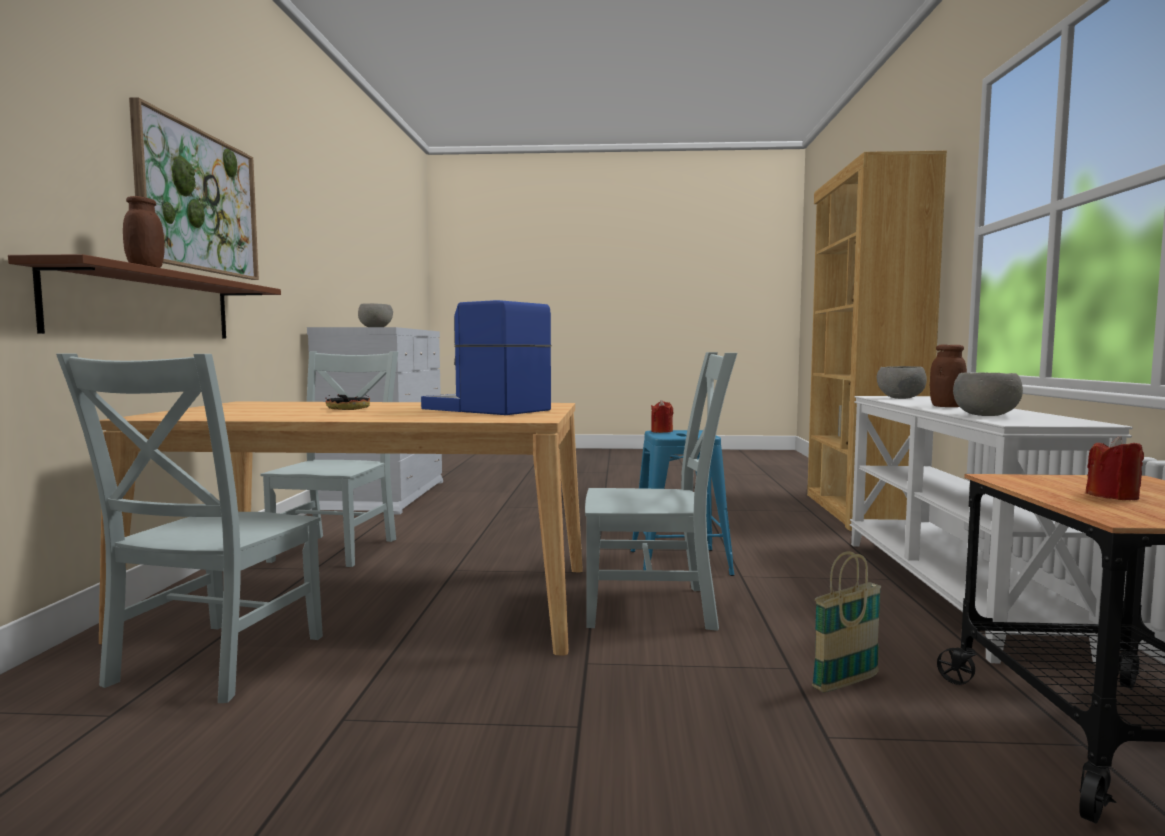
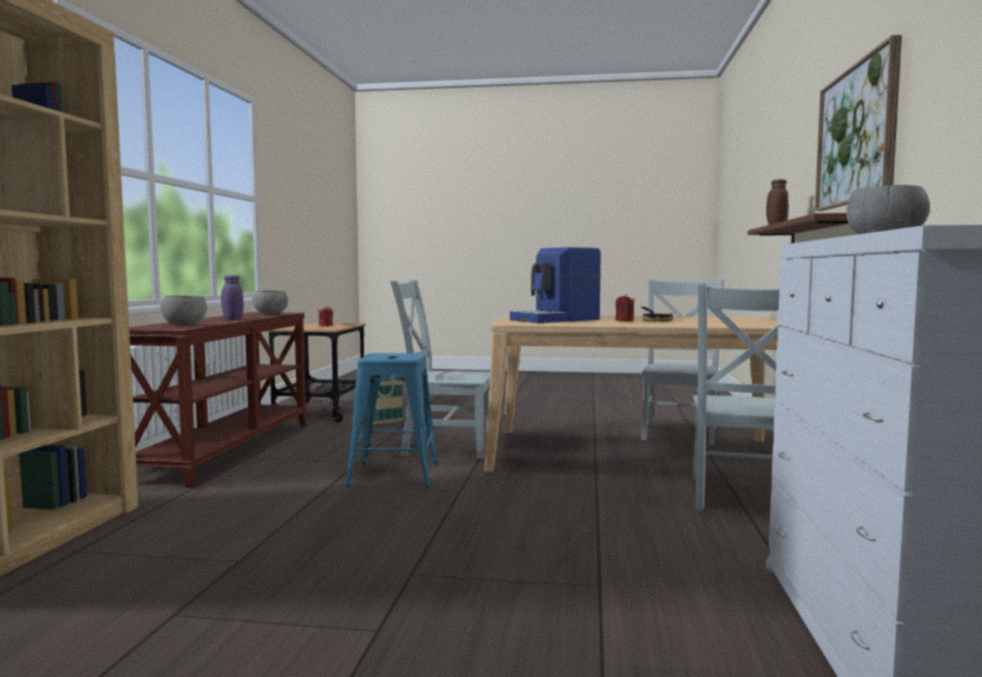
camera: 175 degrees left, 0 degrees up
coffee machine [421,300,552,415] -> coffee machine turned 105 degrees clockwise [510,247,601,323]
red candle [651,400,673,433] -> red candle moved to [615,294,635,321]
white console table [850,396,1133,663] -> brown console table [129,312,308,488]
brown jar [930,344,967,407] -> purple jar [221,275,244,319]

